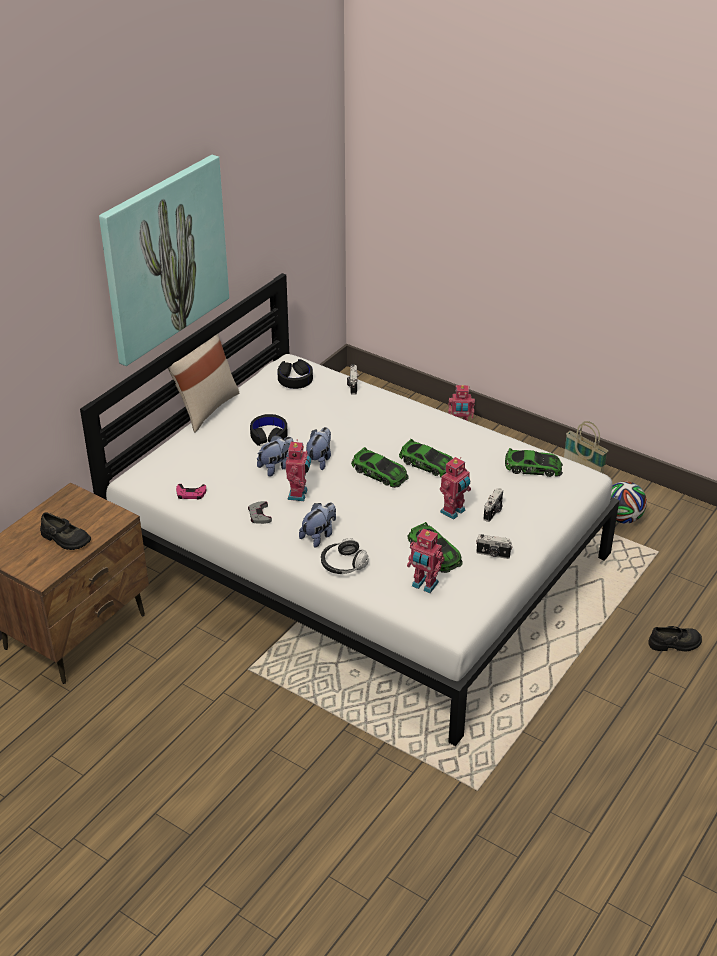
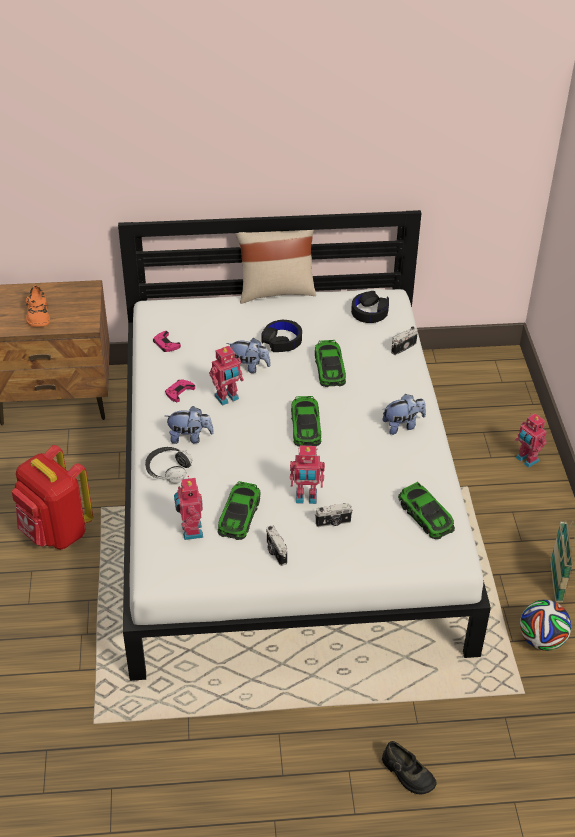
camera: 50 degrees right, 5 degrees up
black shoe [40,512,91,550] -> orange shoe [26,285,50,327]
picture [99,155,229,366] -> none
grey game controller [248,501,272,524] -> pink game controller [165,379,195,402]
plush toy [306,427,331,470] -> plush toy moved to [382,394,426,435]
toy car [399,439,453,477] -> toy car moved to [315,340,346,387]
none -> red backpack [12,445,93,550]

